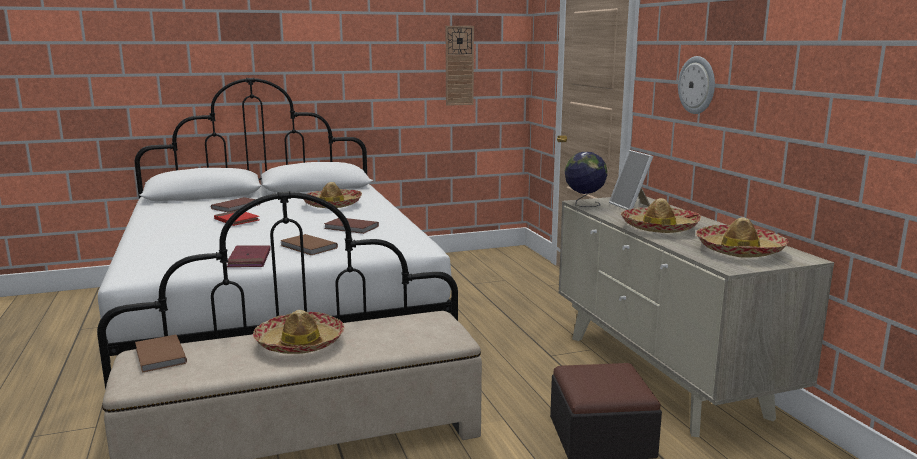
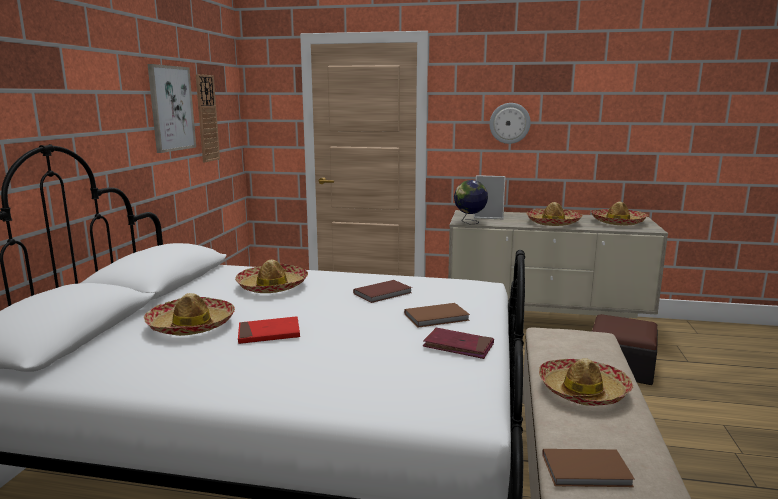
camera: 60 degrees left, 0 degrees up
brown book [211,197,261,212] -> hat [144,293,235,336]
none -> picture [148,64,196,153]

